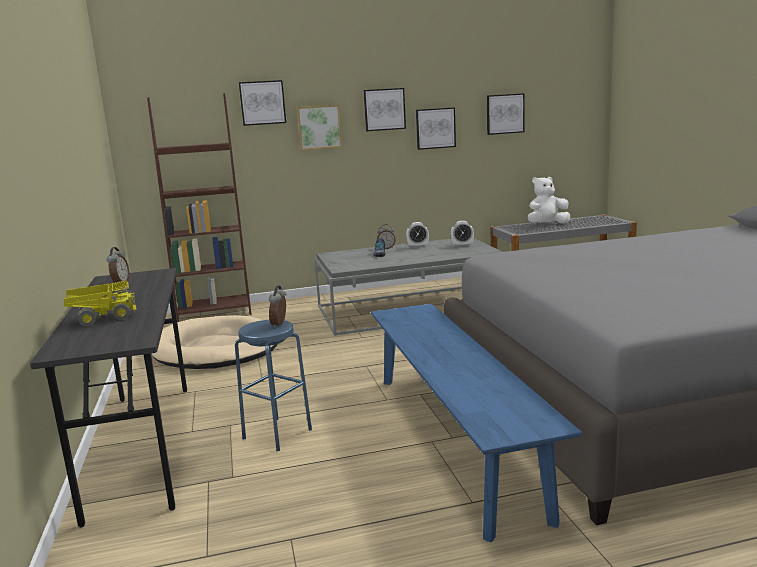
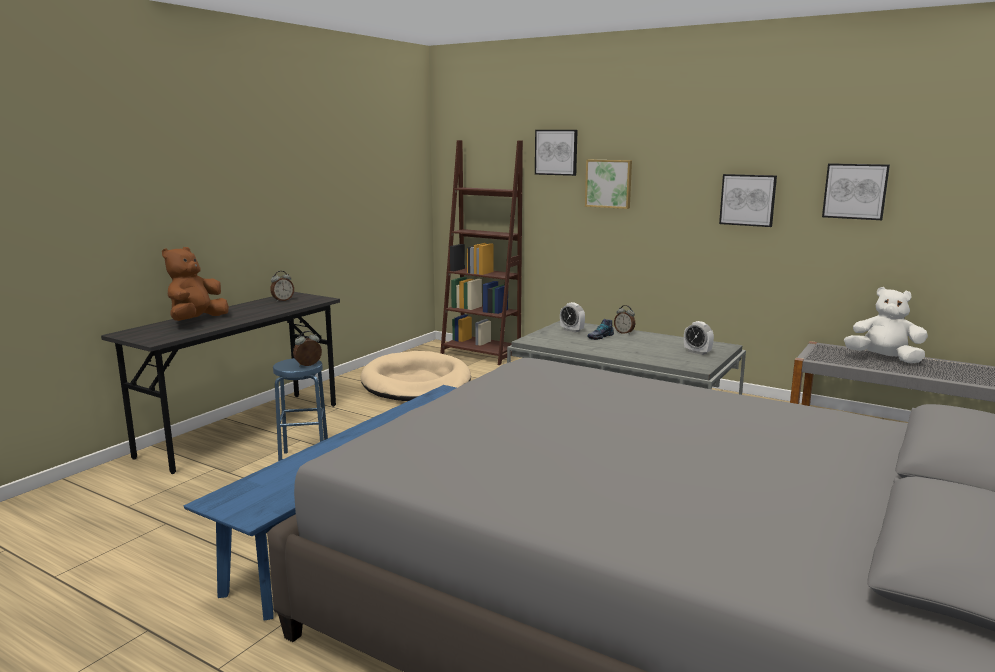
camera: 45 degrees right, 0 degrees up
toy truck [64,281,137,327] -> brown plush toy [162,247,229,321]
picture [363,88,406,131] -> none
alarm clock [406,222,429,248] -> alarm clock moved to [560,302,585,333]

